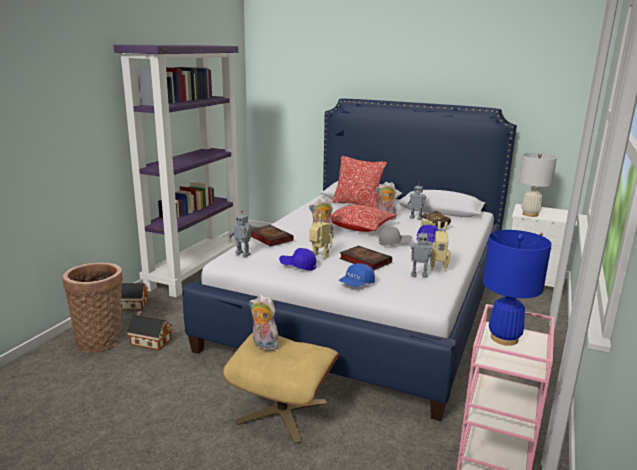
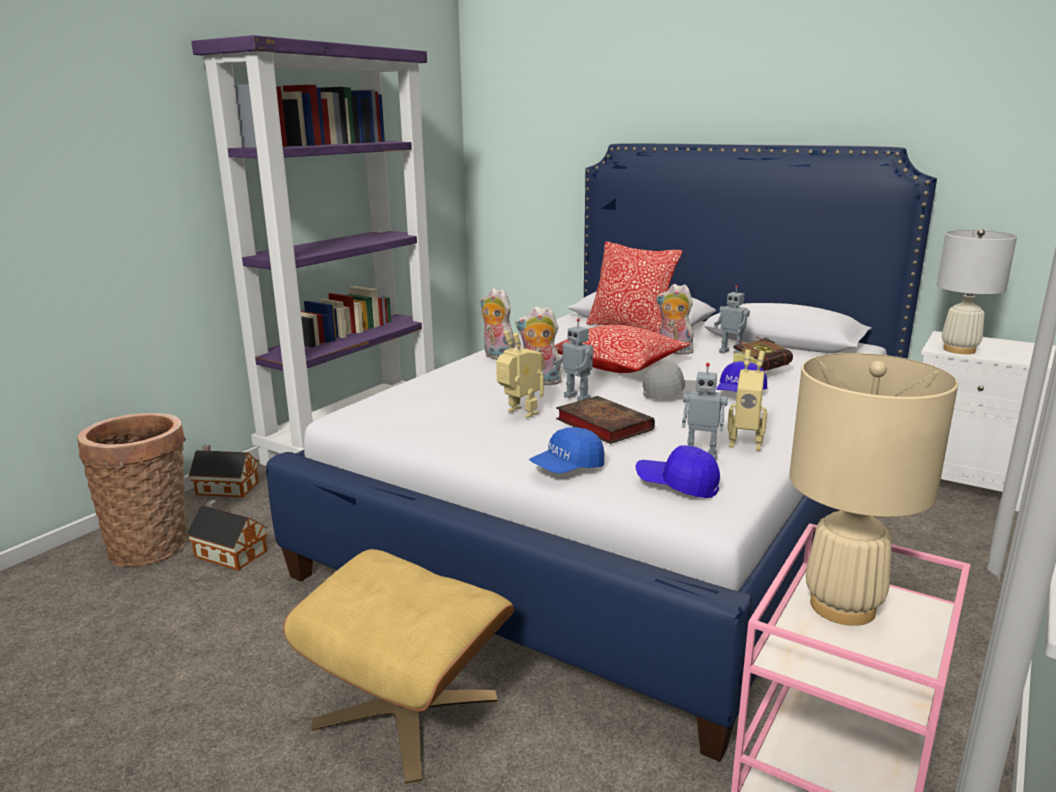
camera: 10 degrees right, 0 degrees up
toy robot [229,211,251,257] -> toy robot moved to [553,318,594,401]
plush toy [249,294,279,351] -> plush toy moved to [481,288,515,361]
book [251,225,294,247] -> none
blue cap [279,248,316,271] -> blue cap moved to [636,446,720,498]
blue table lamp [483,230,552,346] -> beige table lamp [789,353,958,626]

